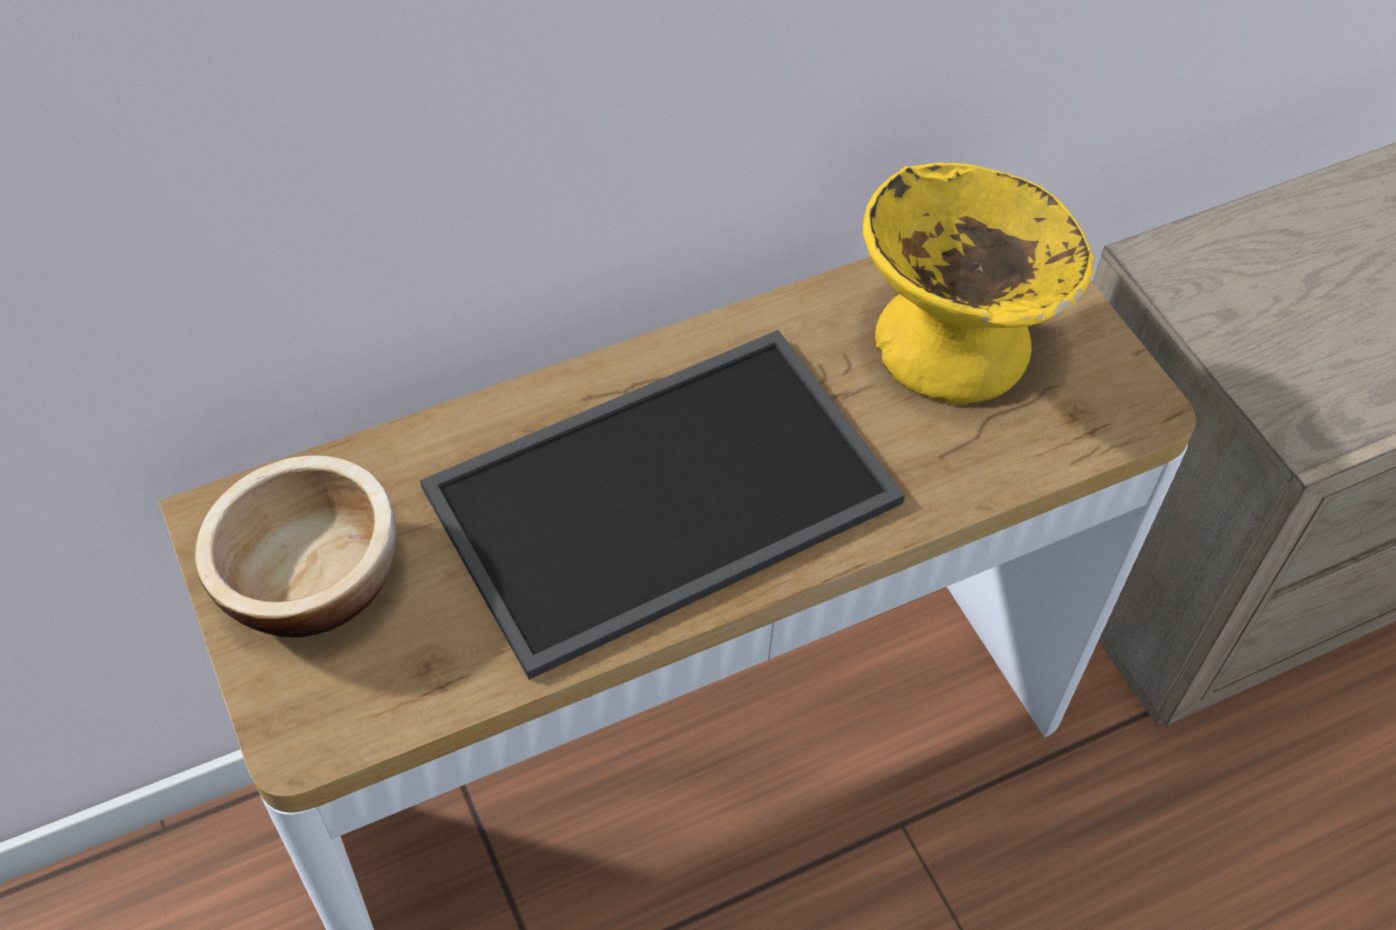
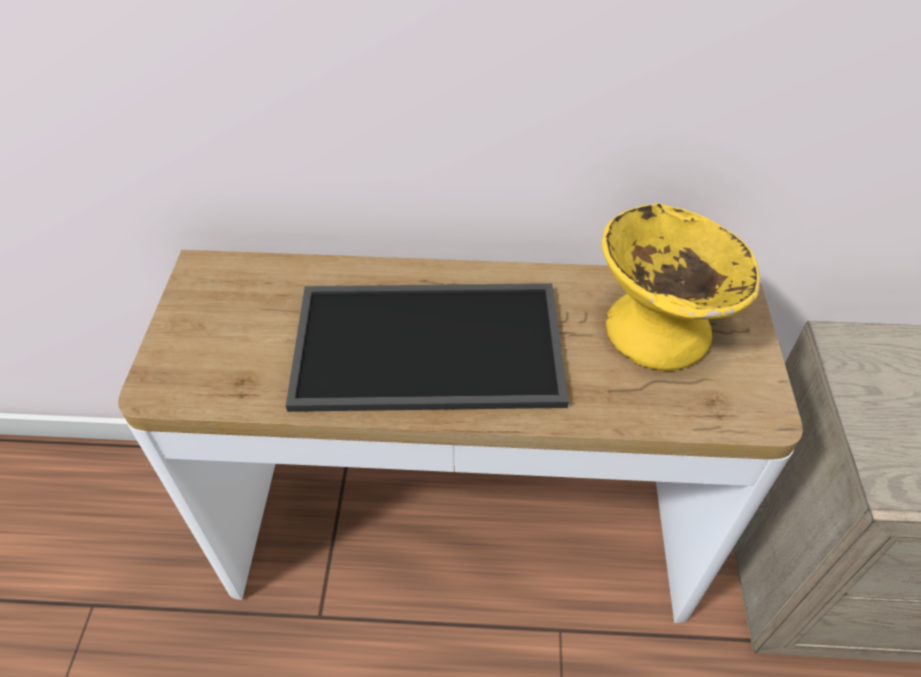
camera: 30 degrees right, 5 degrees down
bowl [195,455,397,637] -> none

